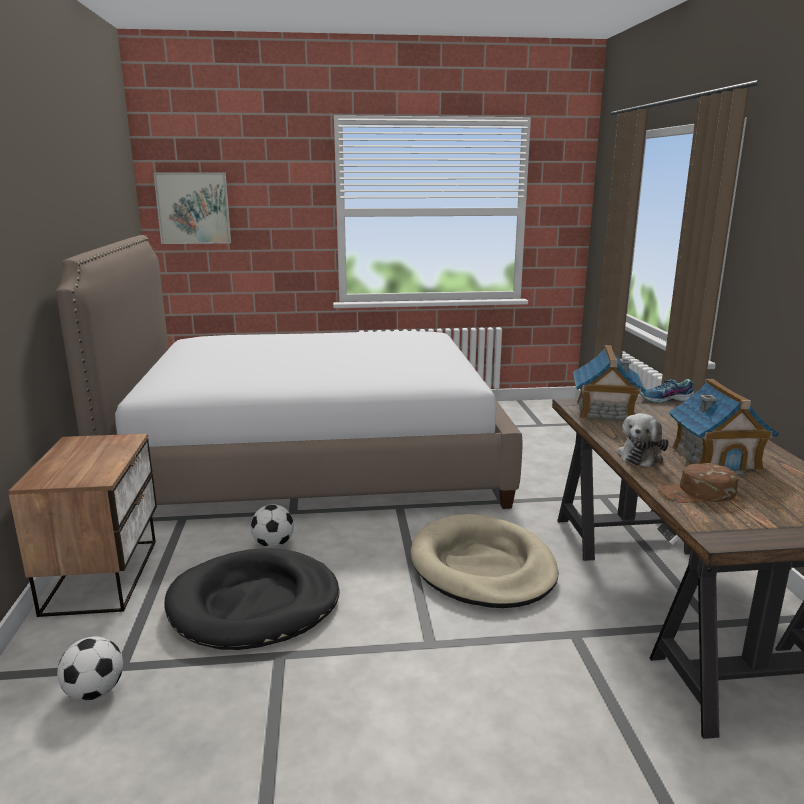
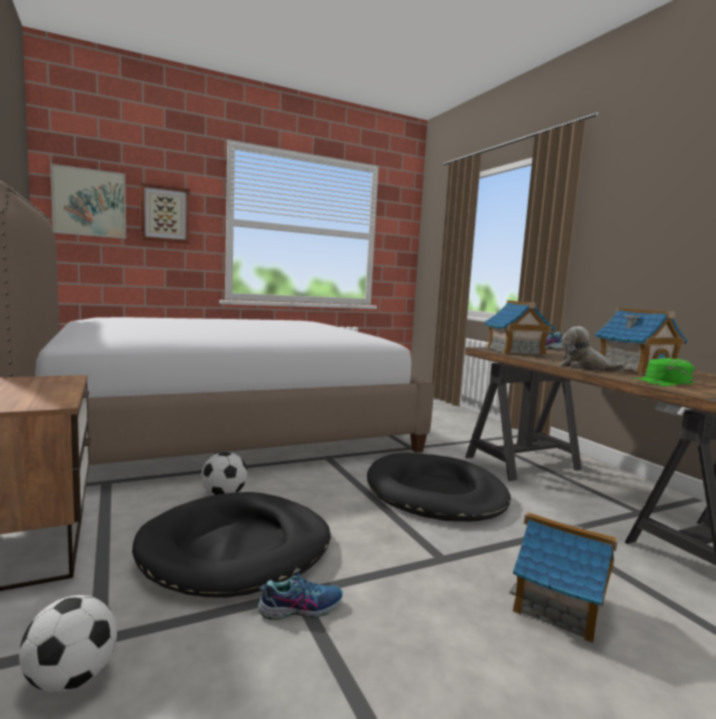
camera: 20 degrees left, 10 degrees down
beige dog bed [411,514,559,608] -> black dog bed [367,453,511,521]
plush toy [617,413,669,468] -> plush toy turned 120 degrees clockwise [560,326,625,372]
brown cap [657,463,738,503] -> green cap [630,358,694,386]
none -> picture [140,183,190,244]
none -> shoe [258,565,343,620]
none -> toy house [510,512,618,643]

